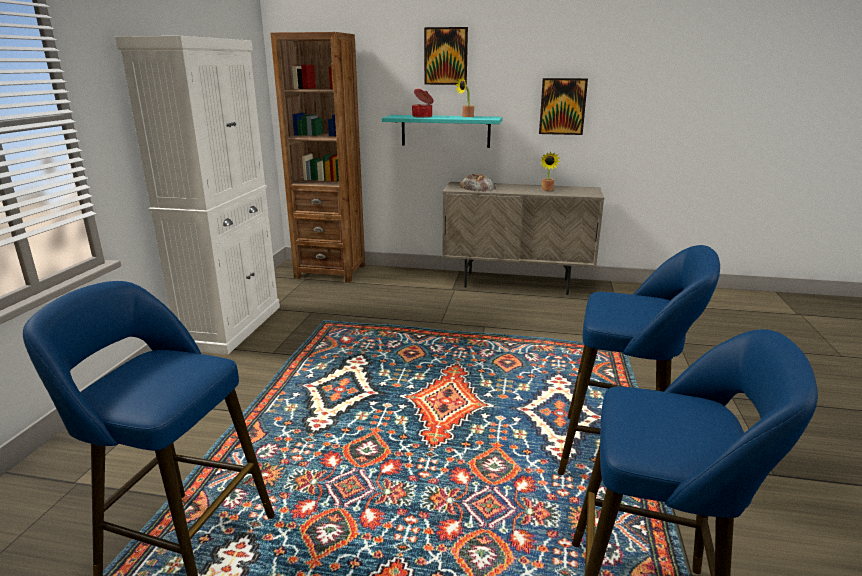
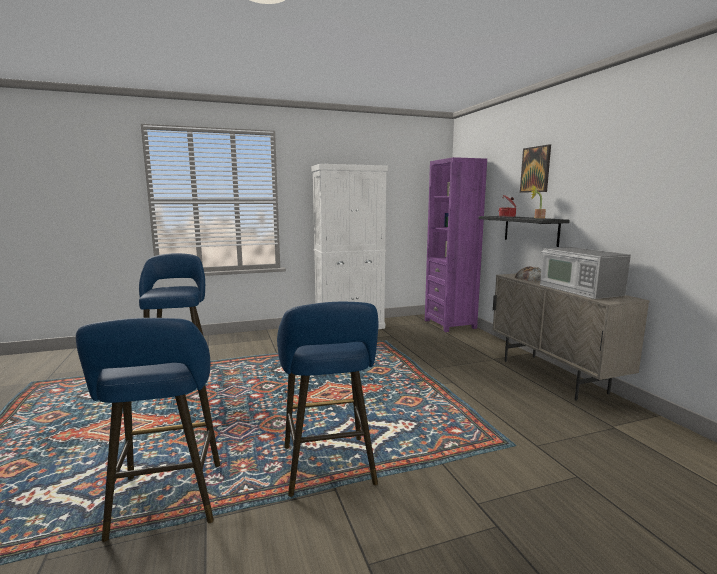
camera: 60 degrees right, 10 degrees down
brown bookcase [270,32,365,282] -> purple bookcase [425,157,487,332]
turquoise shelf [382,115,503,148] -> black shelf [479,216,570,247]
picture [539,78,588,135] -> none
potted plant [540,152,560,191] -> microwave [540,247,631,299]

